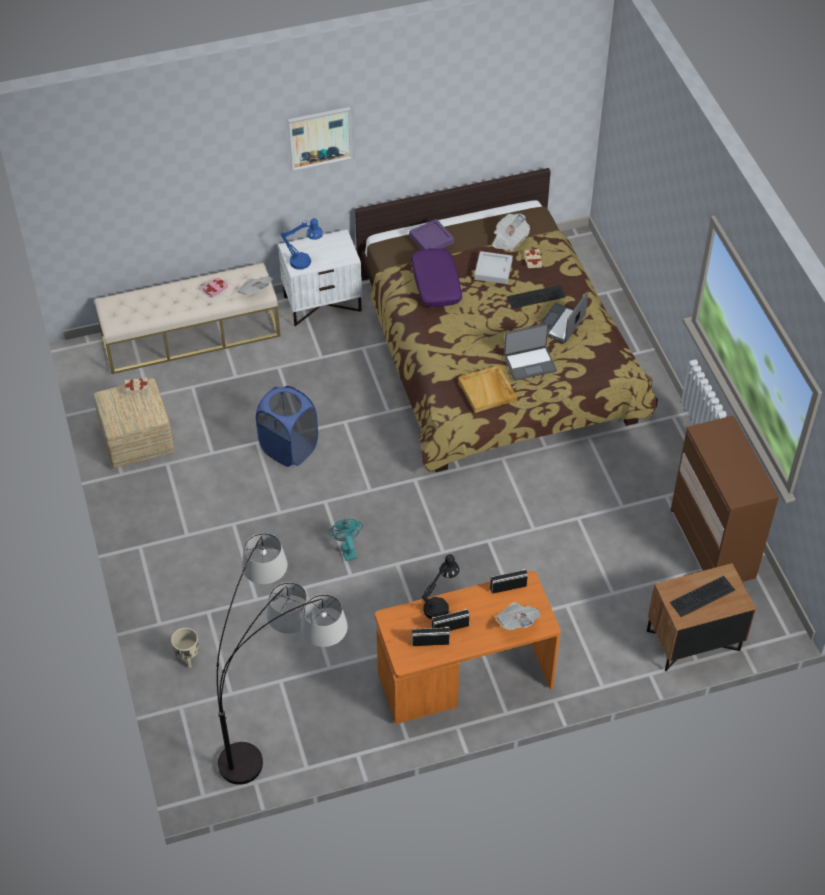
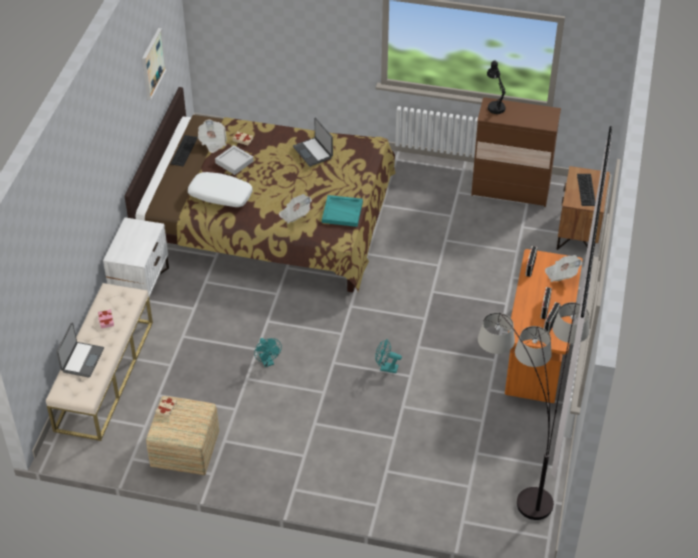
camera: 60 degrees left, 5 degrees down
beige planter [171,628,199,668] -> none
newspaper [236,276,273,295] -> newspaper moved to [279,194,312,224]
blue laundry basket [256,386,318,467] -> turquoise fan [254,338,282,367]
blue table lamp [281,218,323,270] -> none
picture [288,107,353,170] -> picture moved to [142,28,167,100]
purple tray [409,219,454,250] -> none
purple pillow [411,248,462,307] -> white pillow [188,172,253,207]
black table lamp [422,554,459,620] -> black table lamp moved to [487,61,506,114]
beige tray [458,365,517,413] -> turquoise tray [322,195,363,227]
laptop [504,323,557,381] -> laptop moved to [56,322,104,378]
keyboard [507,285,566,309] -> keyboard moved to [170,135,198,166]

